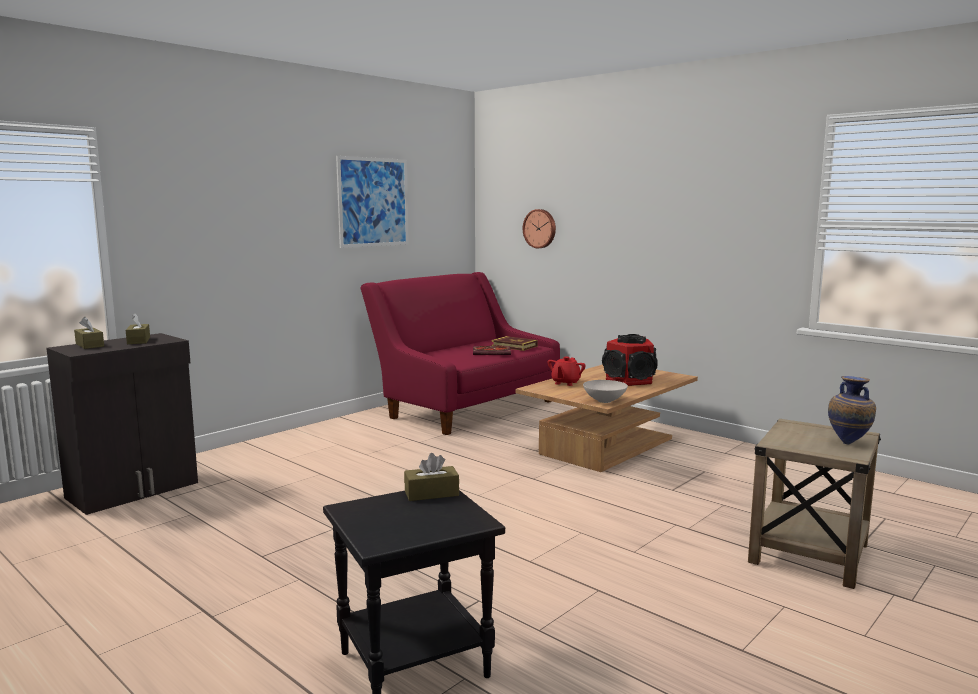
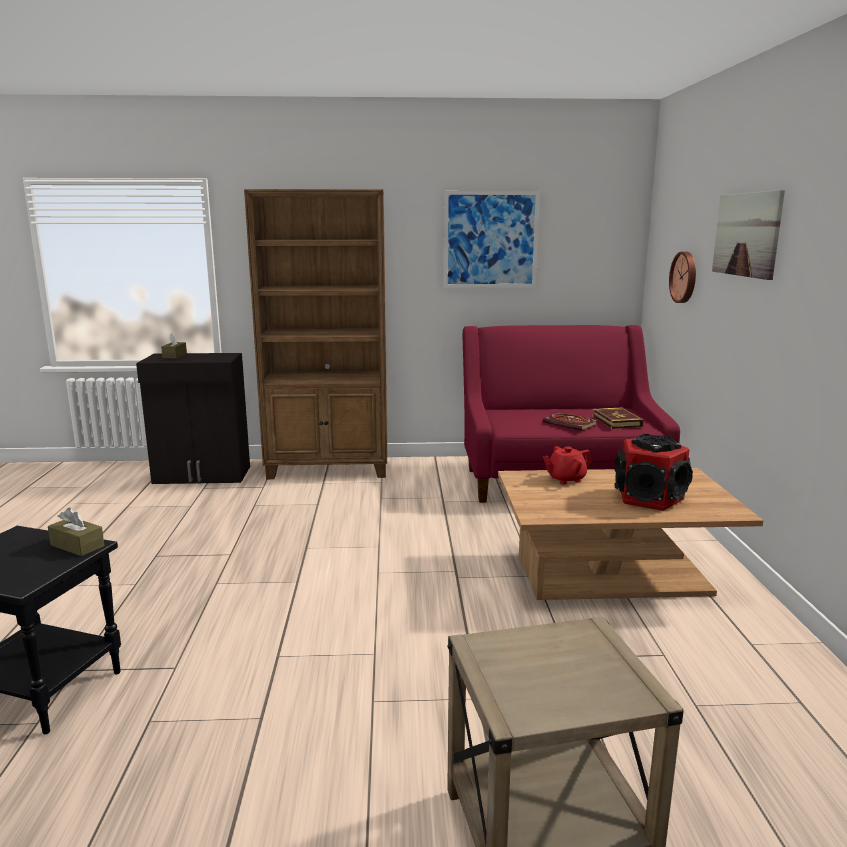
camera: 45 degrees right, 5 degrees up
brown tissue box [126,313,150,344] -> none
white bowl [583,380,628,403] -> none
vase [828,376,876,444] -> none
none -> brown bookcase [244,189,388,479]
none -> picture [712,190,785,280]

